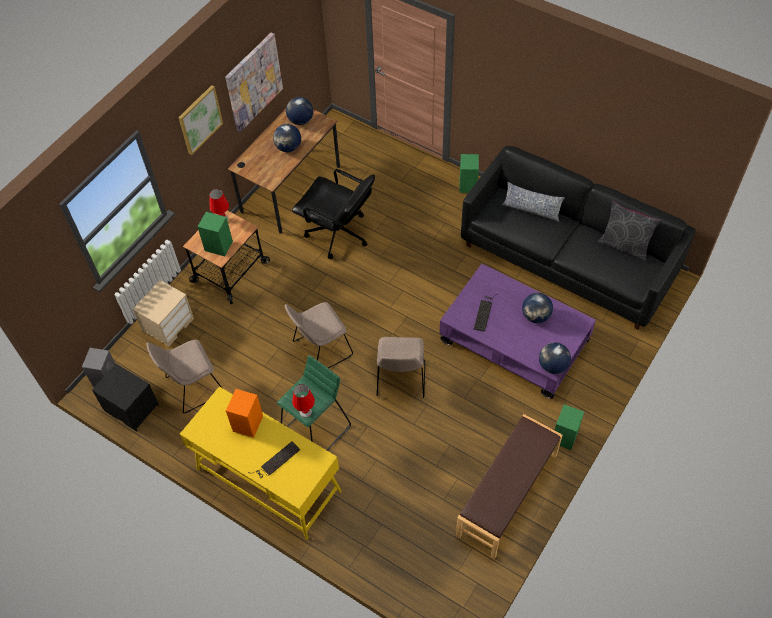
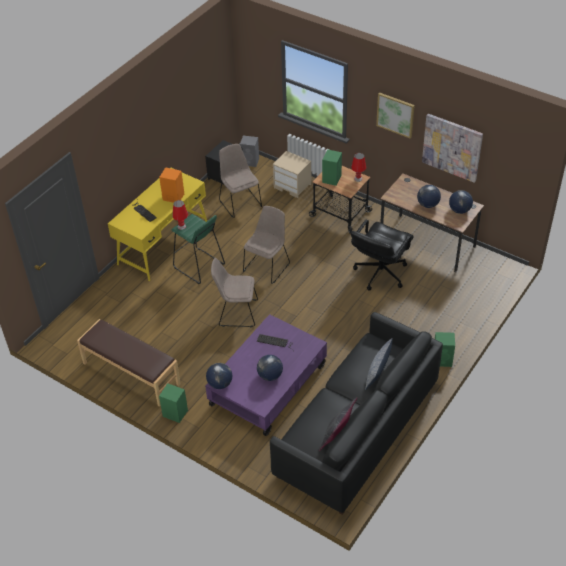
camera: 90 degrees right, 10 degrees down
beige chair [285,302,353,368] -> beige chair turned 60 degrees clockwise [243,206,290,284]

